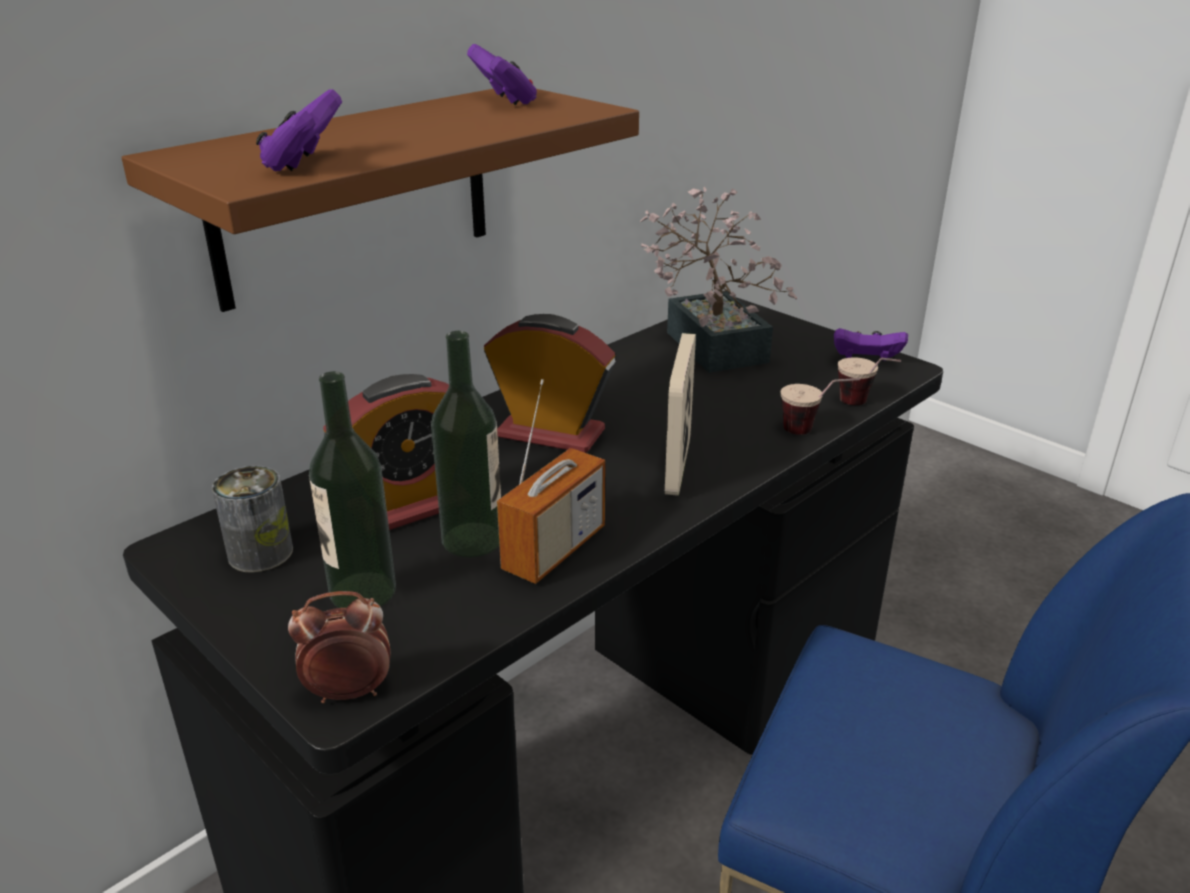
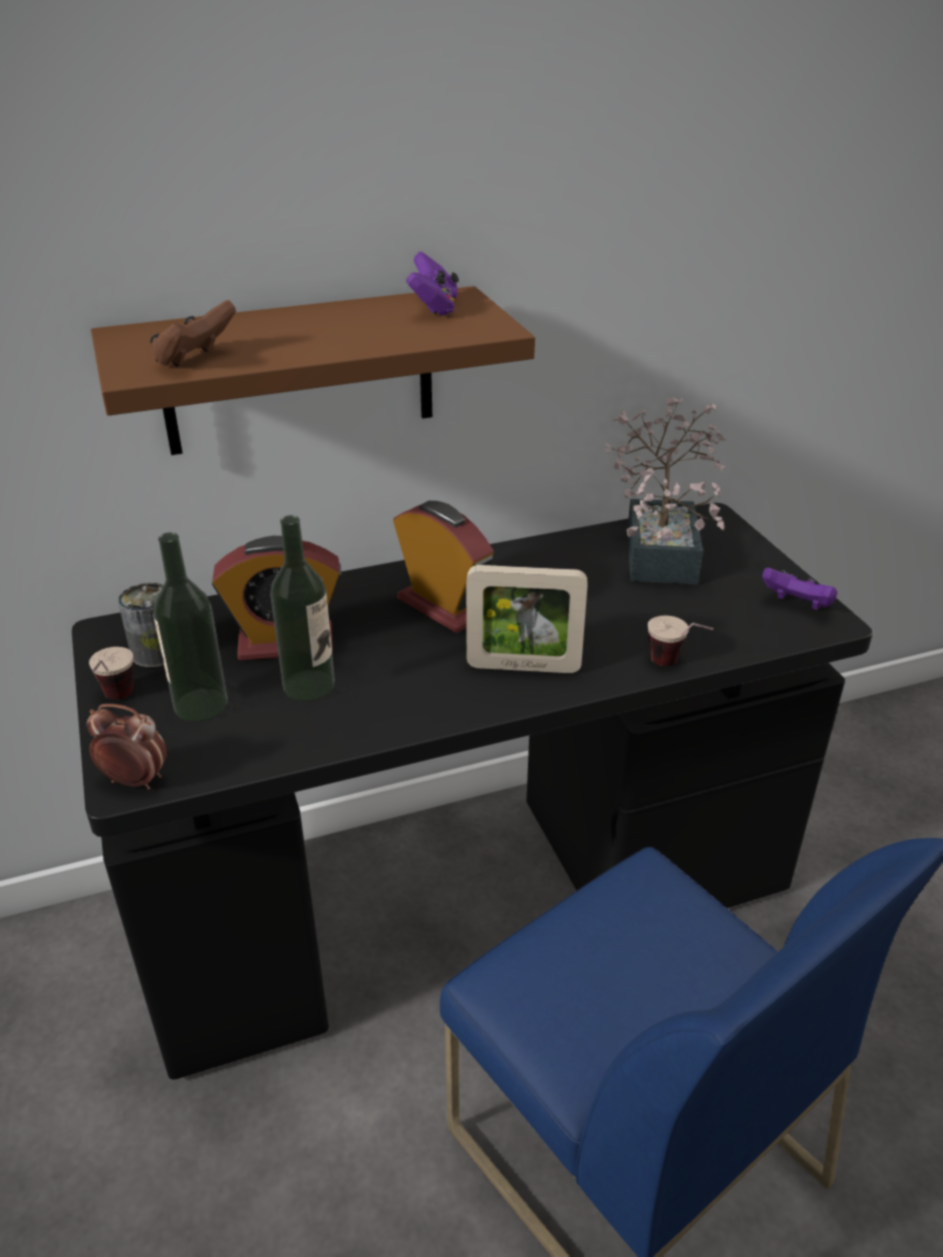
camera: 25 degrees right, 5 degrees up
purple game controller [256,89,342,172] -> brown game controller [150,300,236,366]
radio [497,379,605,584] -> none
picture frame [665,333,696,496] -> picture frame turned 120 degrees counterclockwise [466,565,587,673]
cup [838,357,901,405] -> cup moved to [89,647,134,700]

